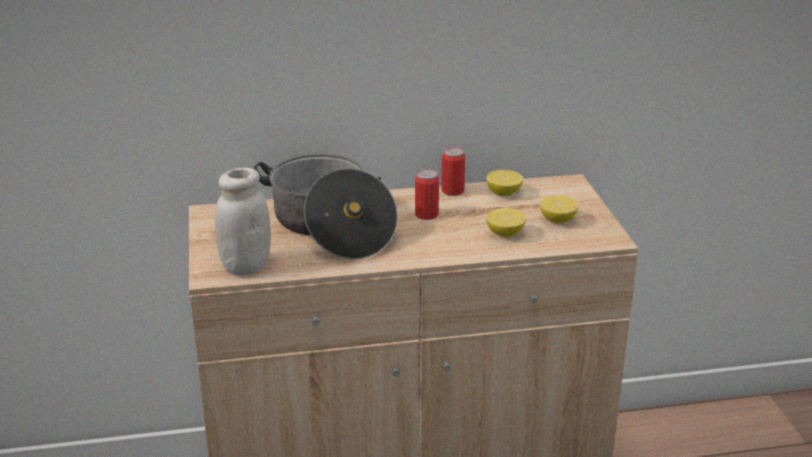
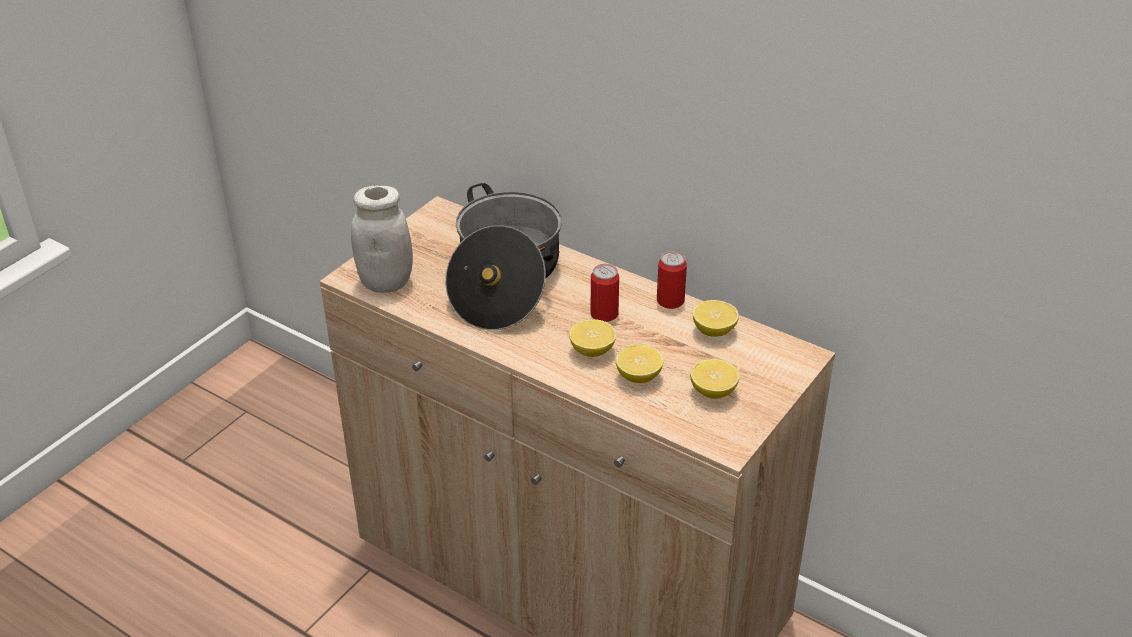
camera: 45 degrees right, 10 degrees up
none -> lemon [569,319,616,357]

